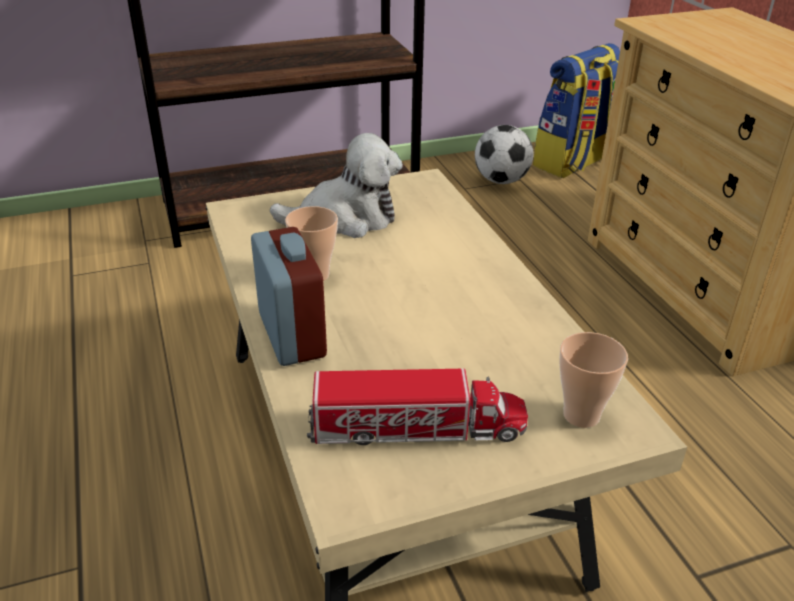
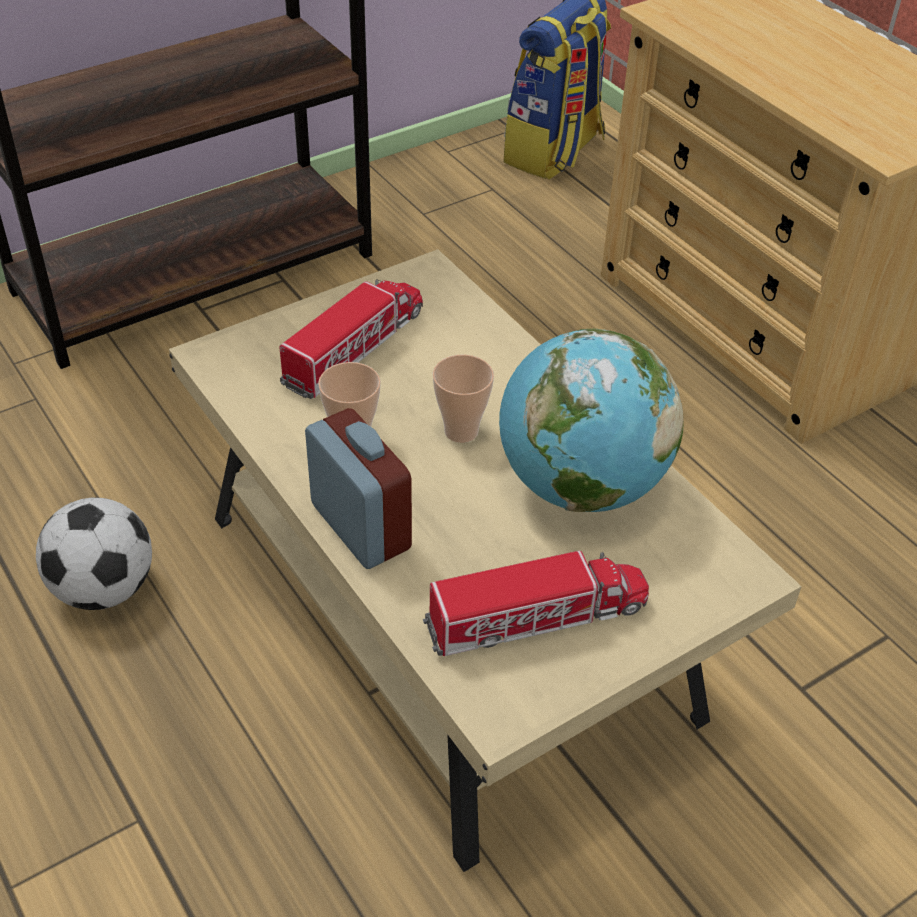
camera: 15 degrees left, 10 degrees up
plush toy [270,133,403,238] -> toy truck [279,279,423,399]
football [475,125,533,184] -> football moved to [36,498,152,610]
cup [559,332,628,428] -> cup moved to [433,354,494,443]
none -> globe [499,329,684,512]

